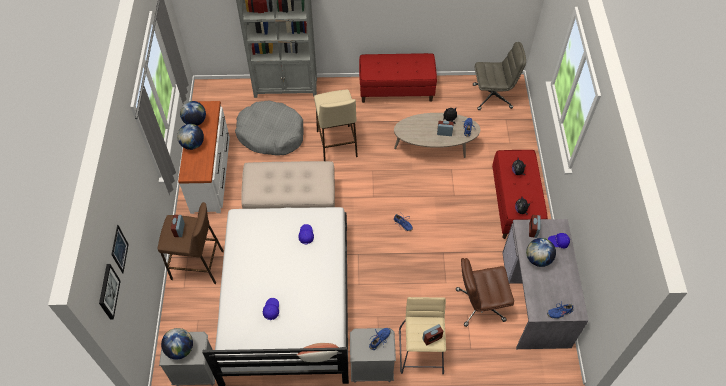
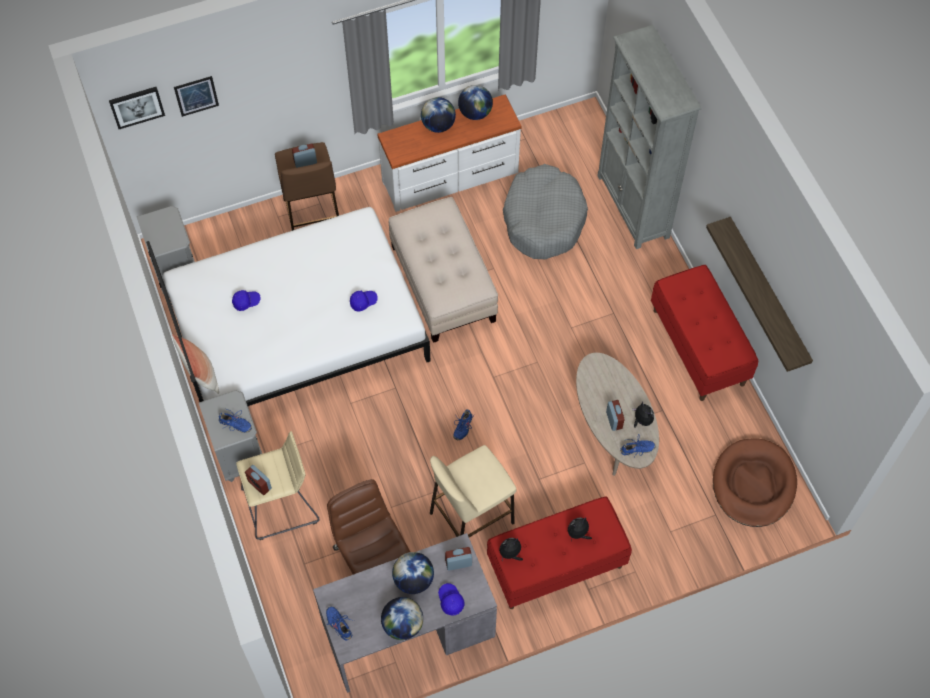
camera: 70 degrees right, 5 degrees up
globe [161,328,193,360] -> globe moved to [381,597,423,640]
beige stool [314,90,358,161] -> beige stool moved to [430,445,516,537]
grey office chair [473,42,526,110] -> brown dog bed [713,438,797,527]
none -> shelf [706,217,813,372]

